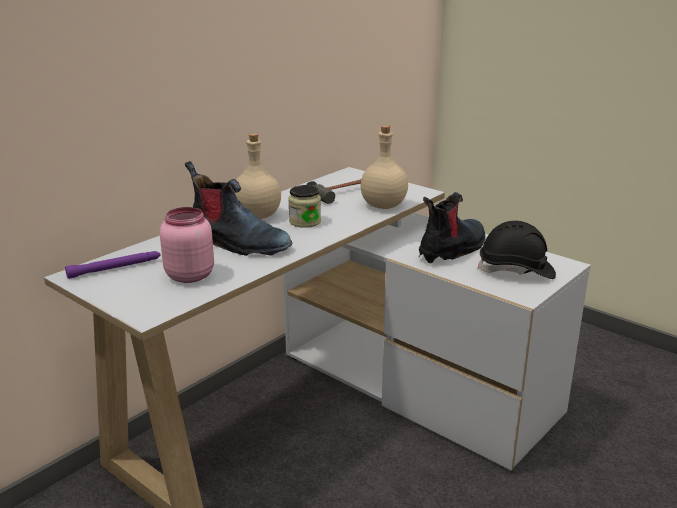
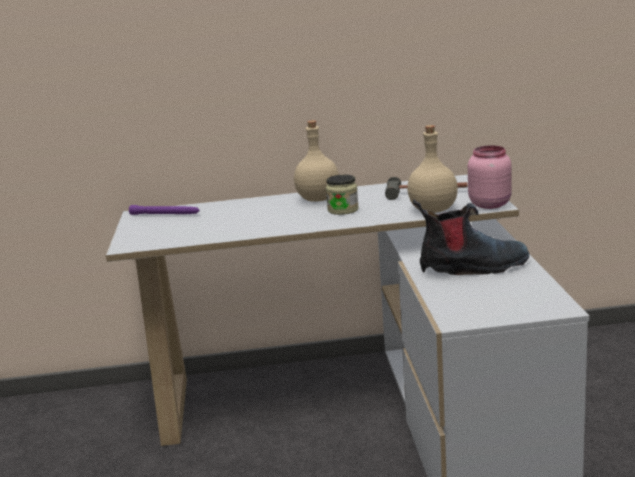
camera: 45 degrees right, 5 degrees down
pink jar [160,207,214,283] -> pink jar moved to [468,145,512,209]
boot [185,161,292,256] -> none
black hard hat [477,221,556,279] -> none

